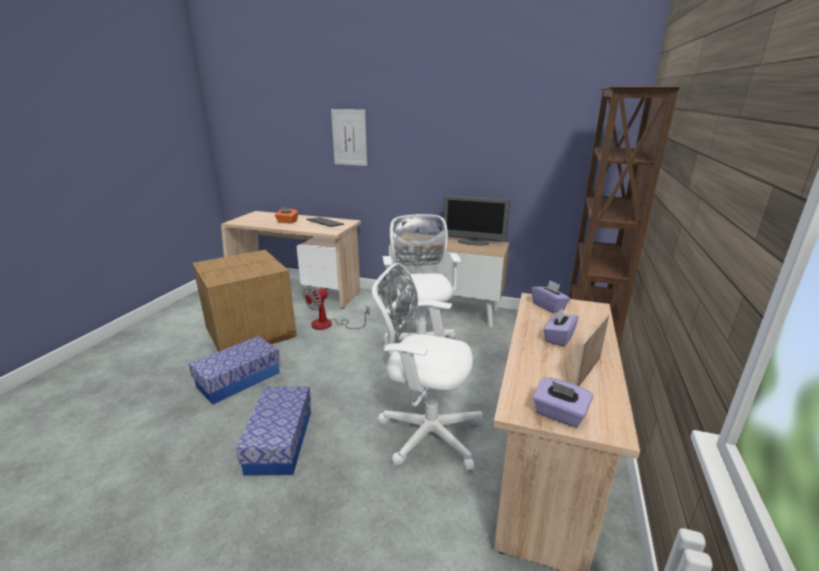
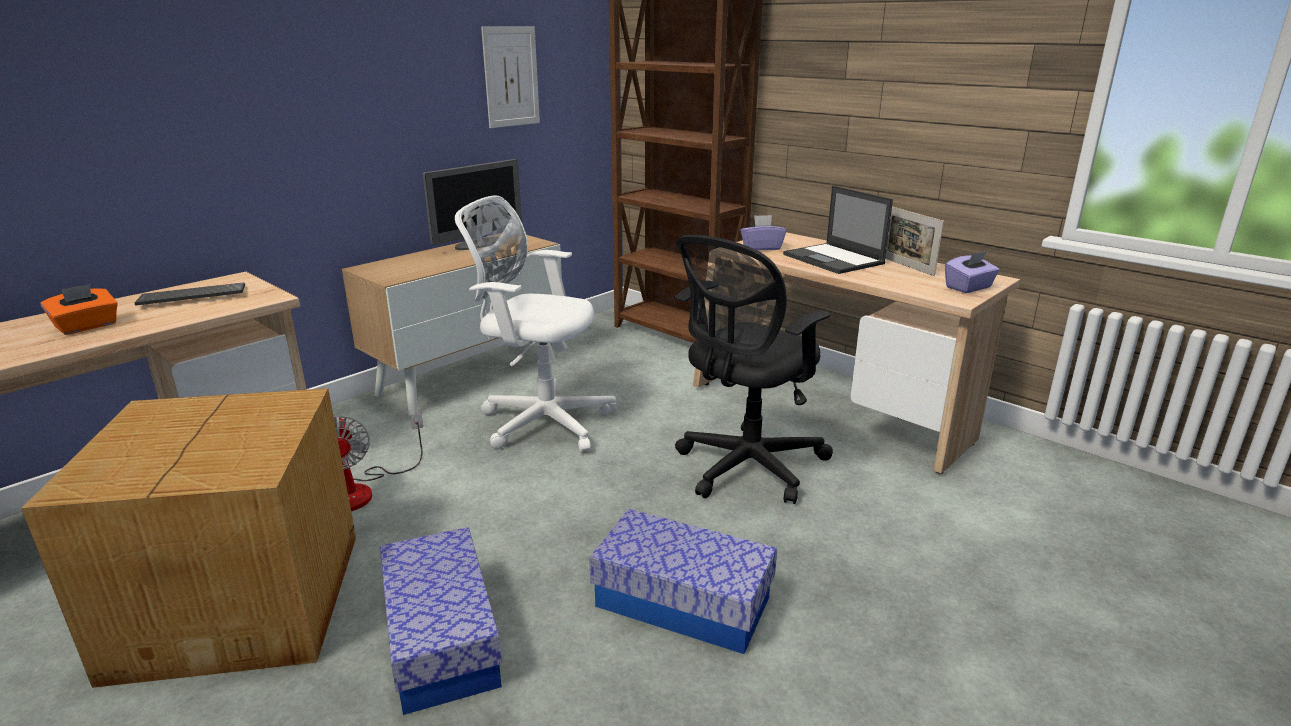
camera: 65 degrees left, 0 degrees up
picture [331,109,367,166] -> picture moved to [481,26,540,128]
white office chair [372,263,483,472] -> black office chair [675,235,833,504]
purple tissue box [544,308,579,347] -> laptop [783,186,893,274]

